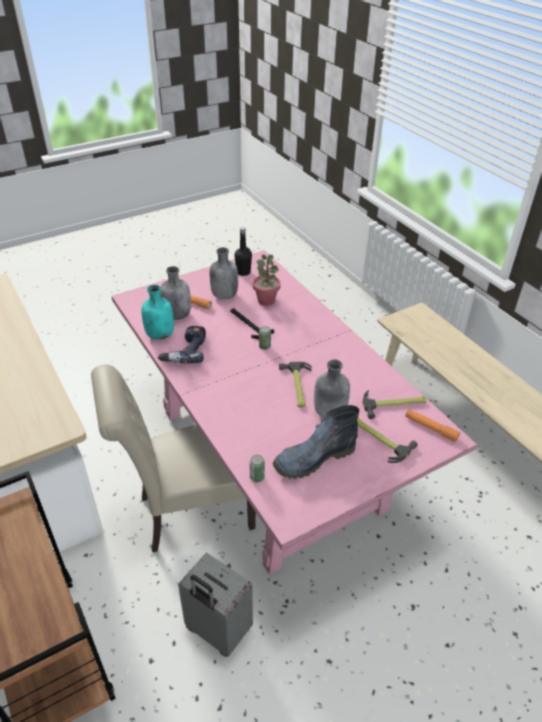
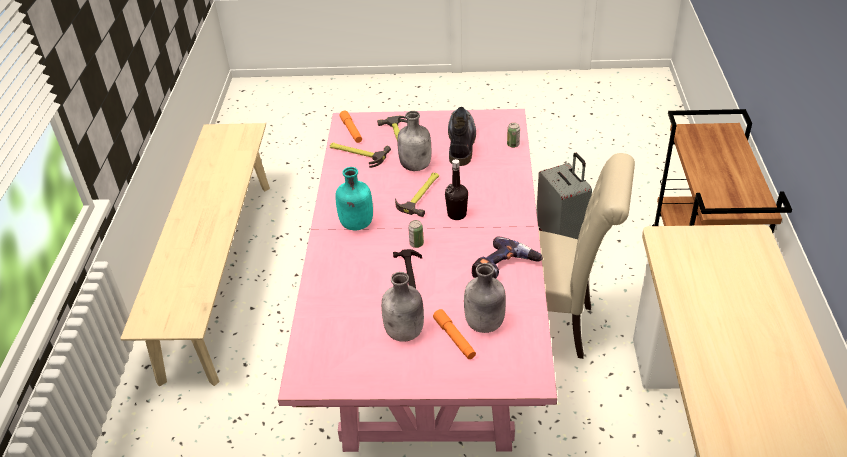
camera: 145 degrees left, 0 degrees up
turquoise bottle [141,285,174,340] -> turquoise bottle moved to [335,167,373,230]
black bottle [234,227,252,276] -> black bottle moved to [445,159,468,220]
potted plant [253,255,281,306] -> none
boot [273,405,359,479] -> boot turned 90 degrees counterclockwise [448,107,476,166]

